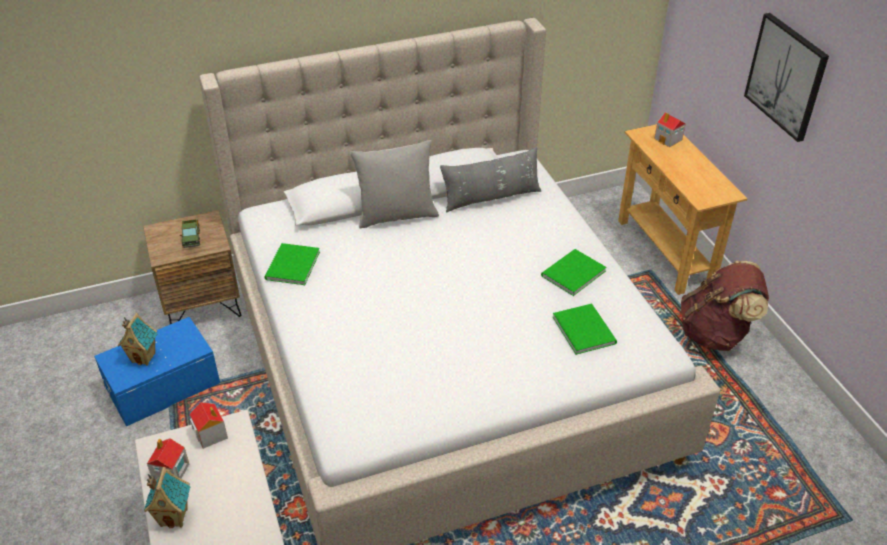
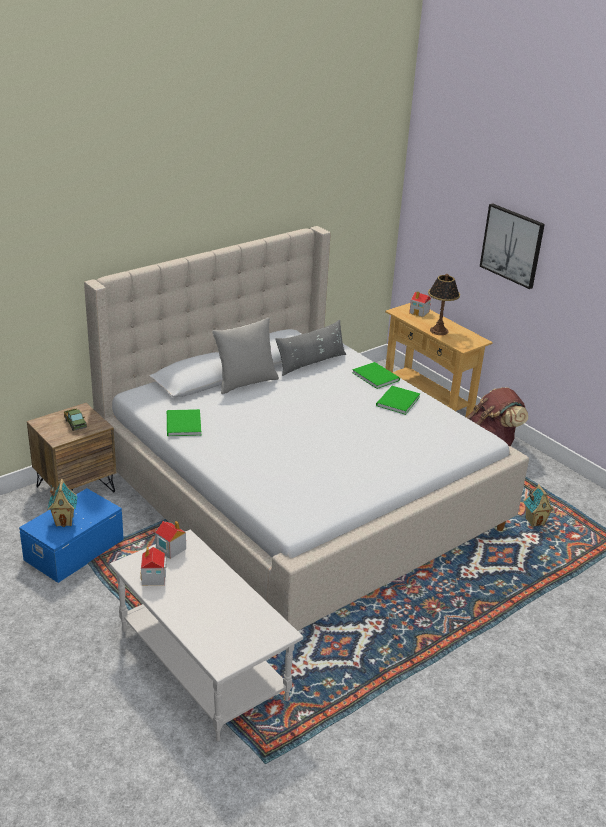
camera: 20 degrees left, 10 degrees down
toy house [144,467,191,528] -> toy house moved to [523,484,554,527]
green book [553,304,617,355] -> green book moved to [352,362,400,389]
none -> table lamp [428,274,460,335]

